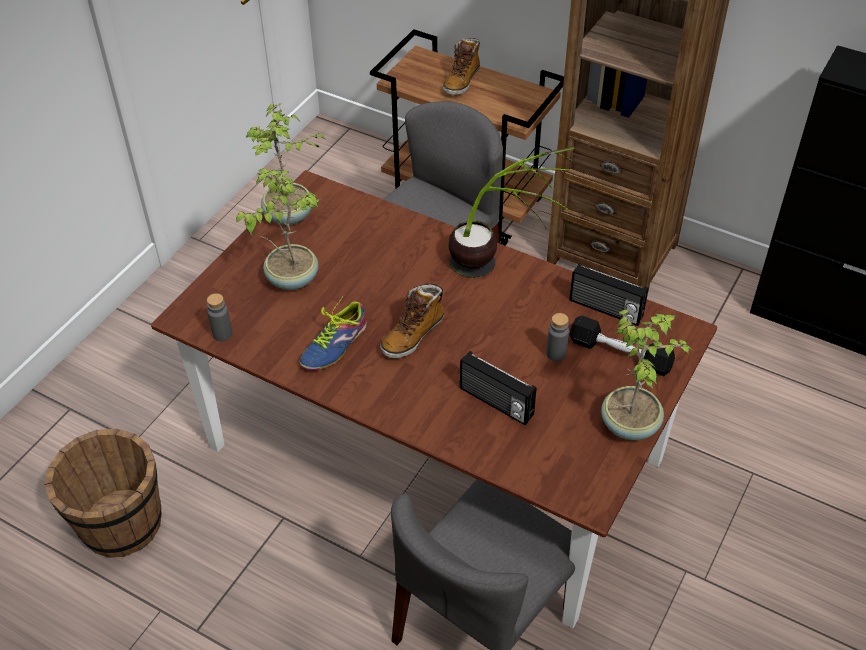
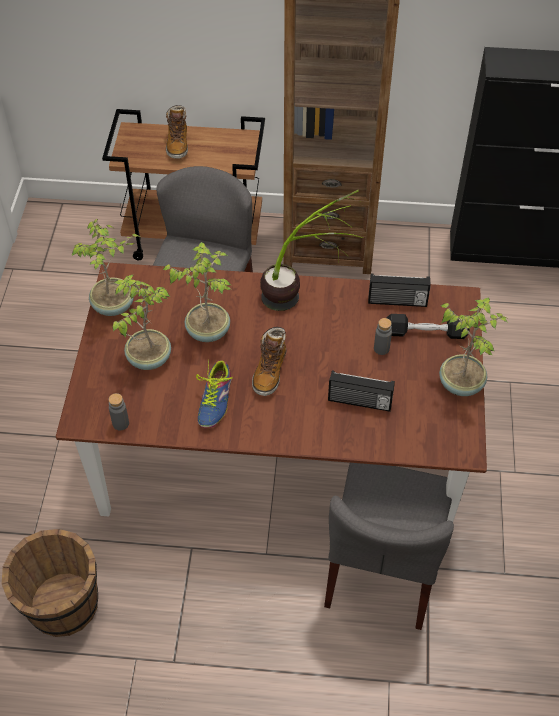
camera: 25 degrees left, 5 degrees up
none -> potted plant [163,242,231,342]

